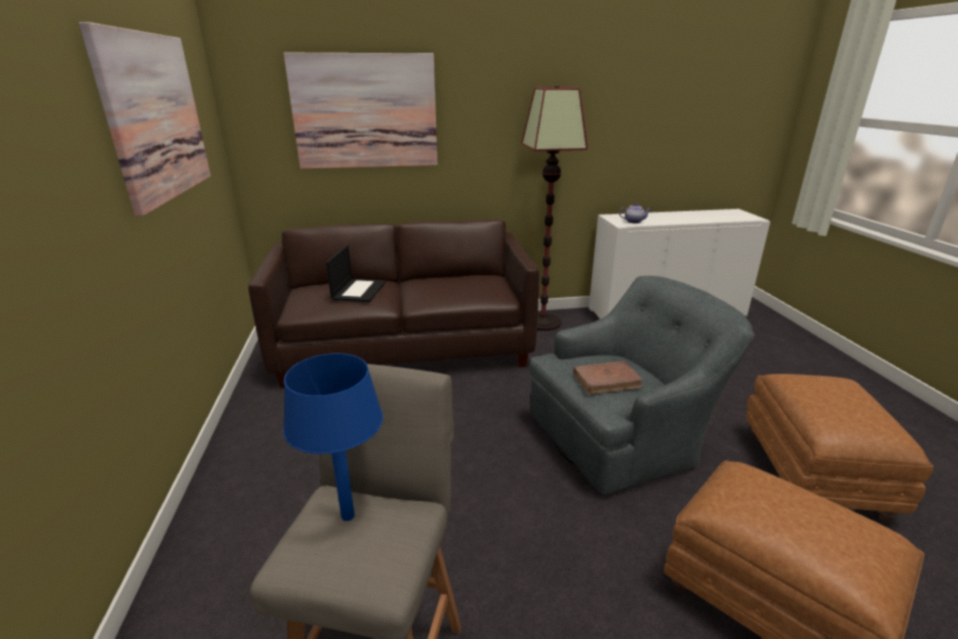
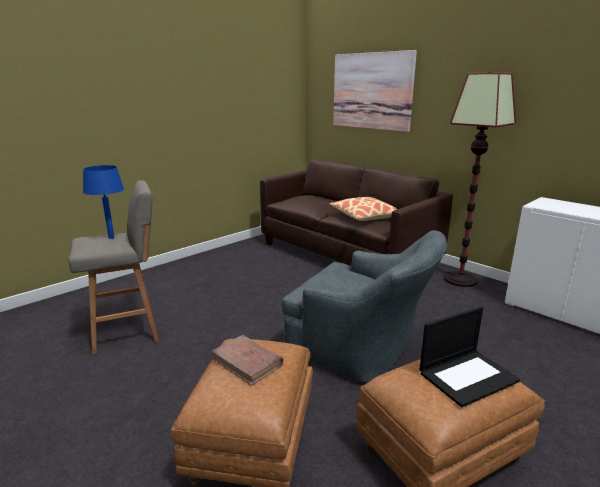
camera: 55 degrees right, 5 degrees down
picture [79,22,211,216] -> none
laptop [326,245,386,302] -> laptop moved to [419,306,520,407]
brown book [573,361,643,395] -> brown book moved to [212,335,283,386]
teapot [619,203,652,223] -> none
none -> pillow [330,197,397,221]

